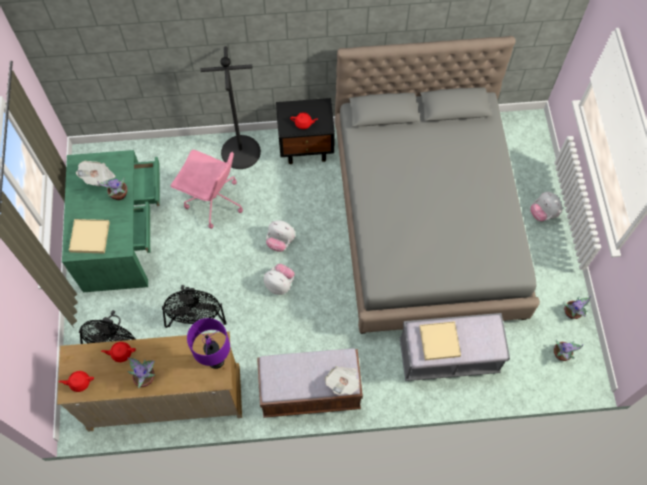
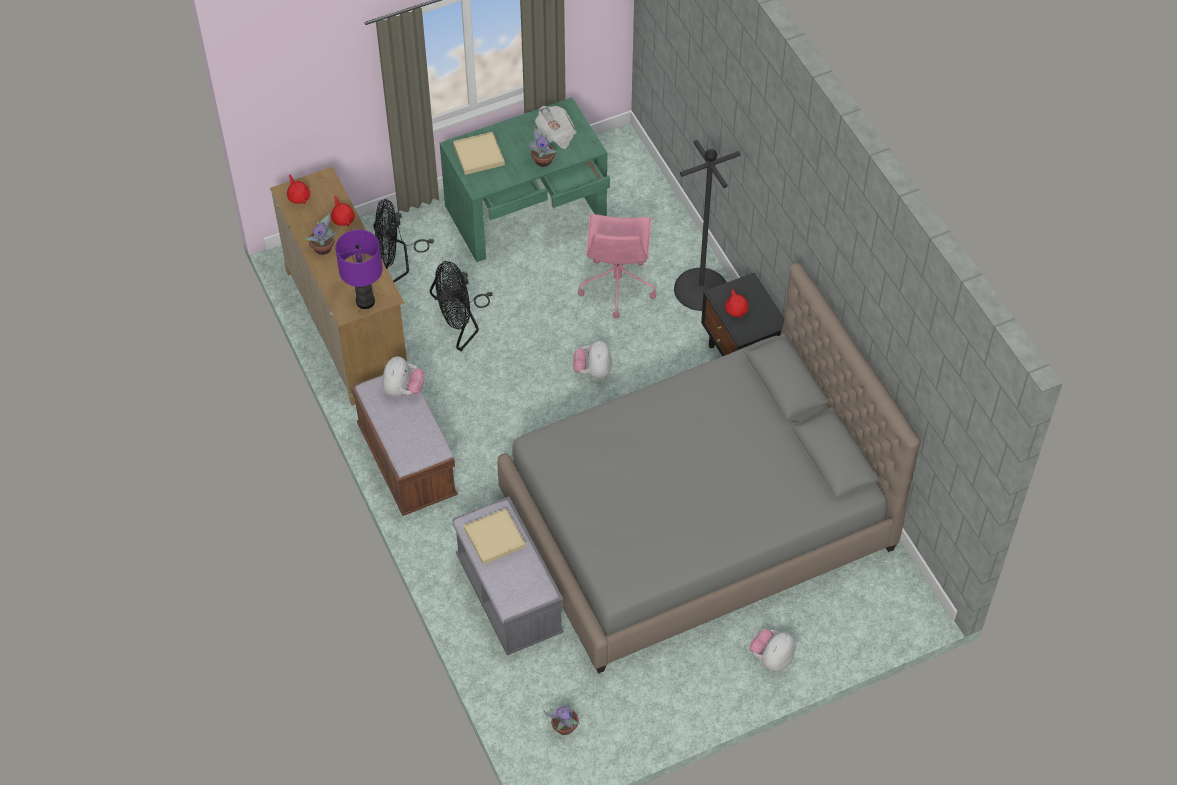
camera: 70 degrees right, 10 degrees down
plush toy [264,264,295,295] -> plush toy moved to [382,356,424,396]
newspaper [325,366,360,395] -> none
potted plant [564,296,591,319] -> none

